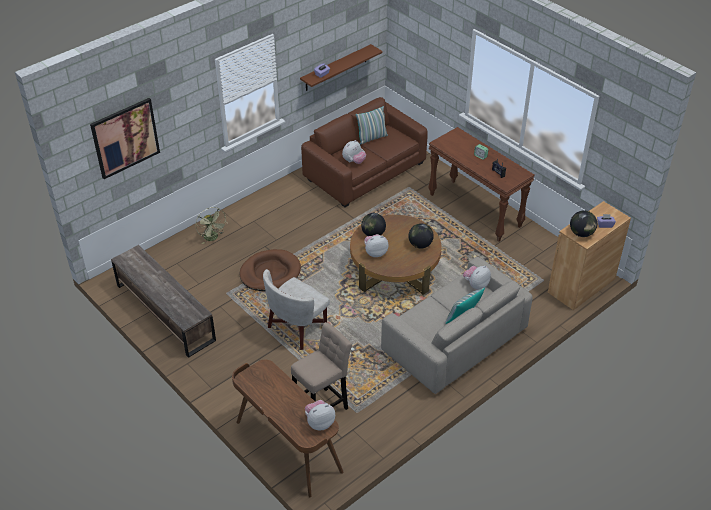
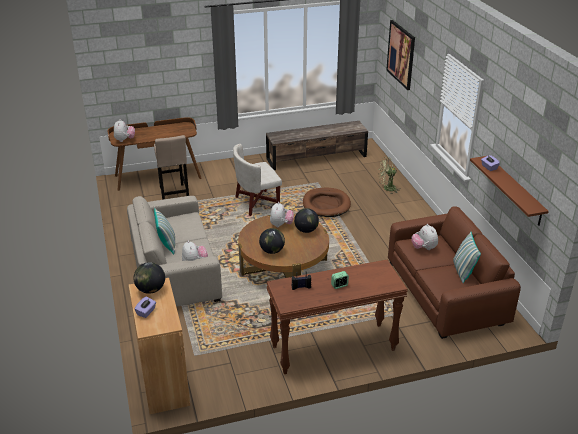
camera: 115 degrees right, 10 degrees down
white armchair [263,269,330,350] -> white armchair turned 90 degrees counterclockwise [233,144,282,216]

